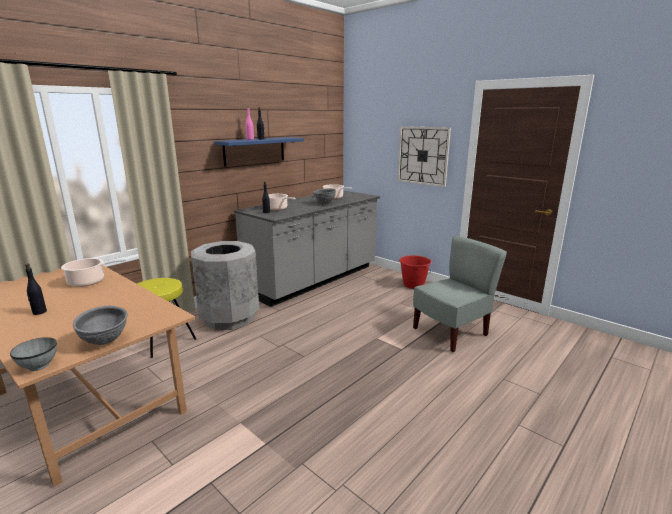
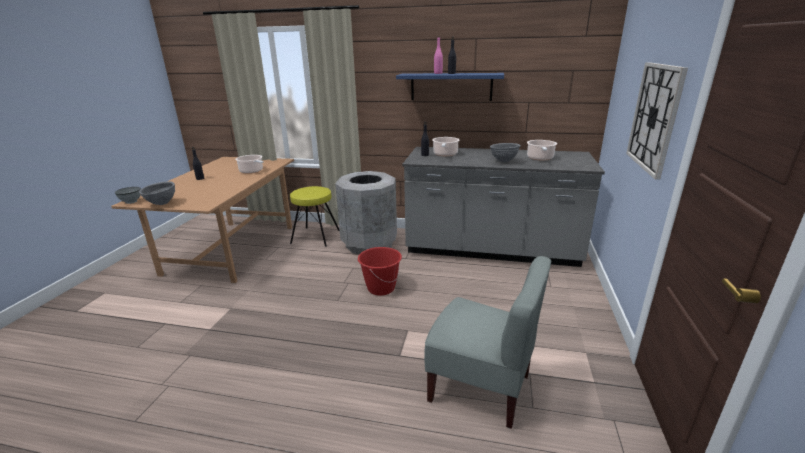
camera: 60 degrees right, 5 degrees up
red bucket [399,255,432,289] -> red bucket moved to [358,247,402,296]

